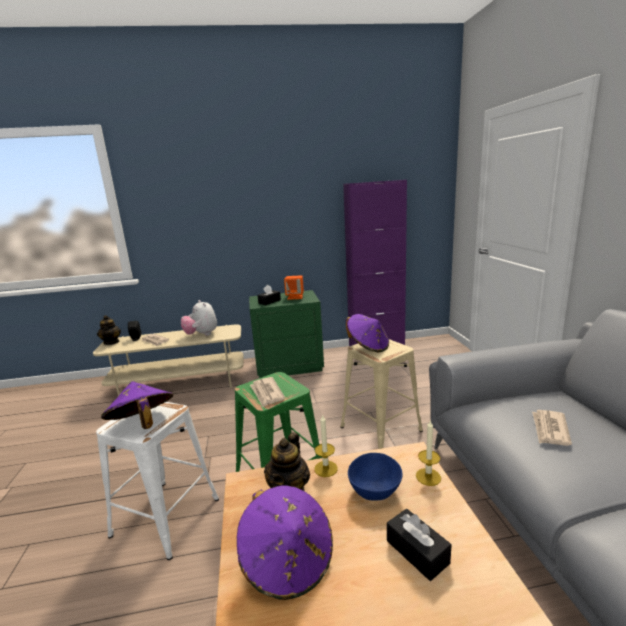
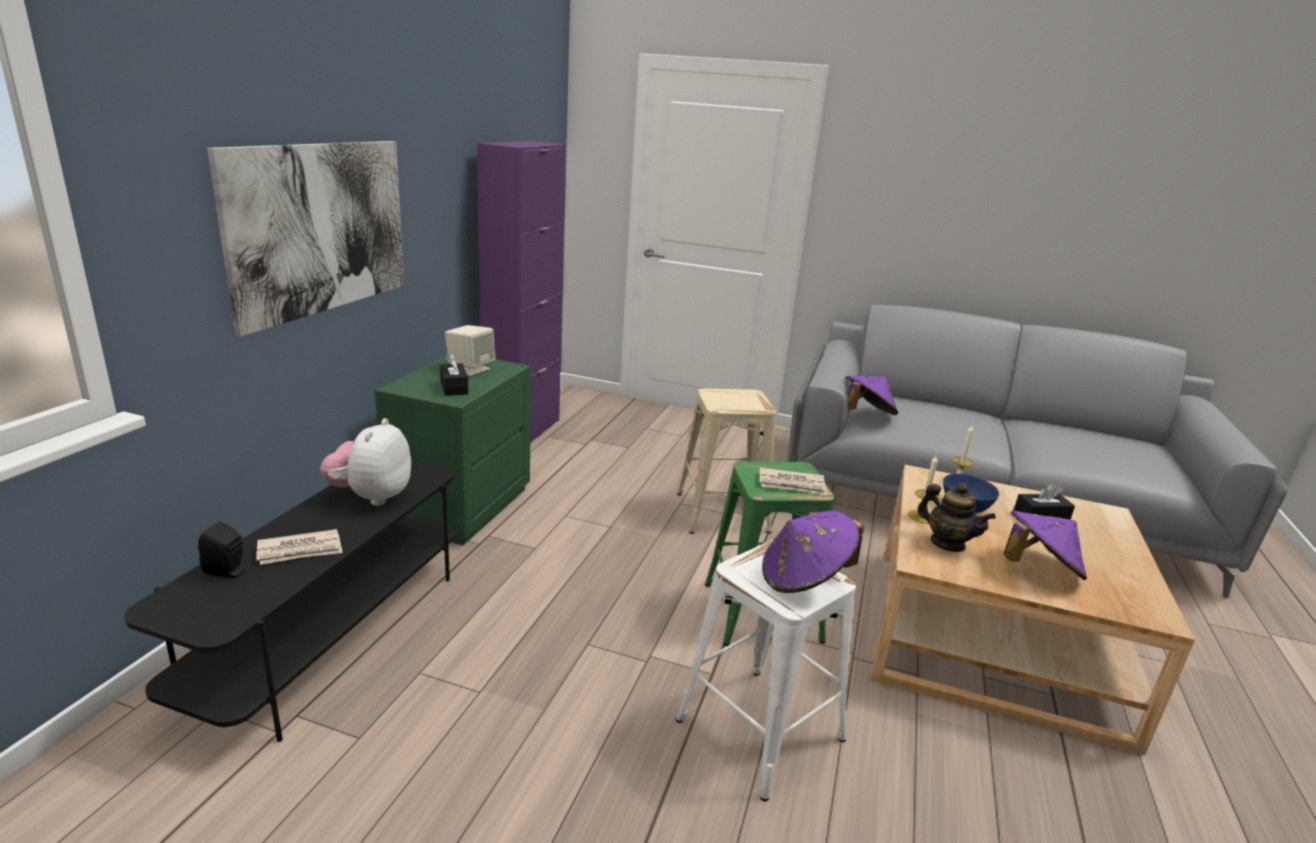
camera: 65 degrees left, 5 degrees up
beige tv stand [93,324,243,396] -> black tv stand [124,459,455,742]
teapot [97,315,121,345] -> none
plush toy [181,300,217,336] -> plush toy turned 105 degrees clockwise [320,418,411,506]
orange speaker [284,275,304,300] -> beige speaker [445,325,496,376]
purple hat [346,314,389,352] -> purple hat moved to [845,376,898,415]
newspaper [532,410,572,446] -> none
none -> picture [207,141,405,337]

